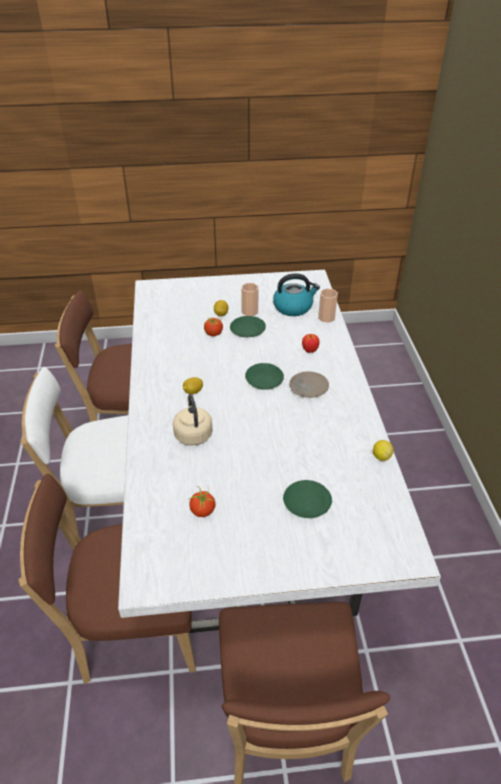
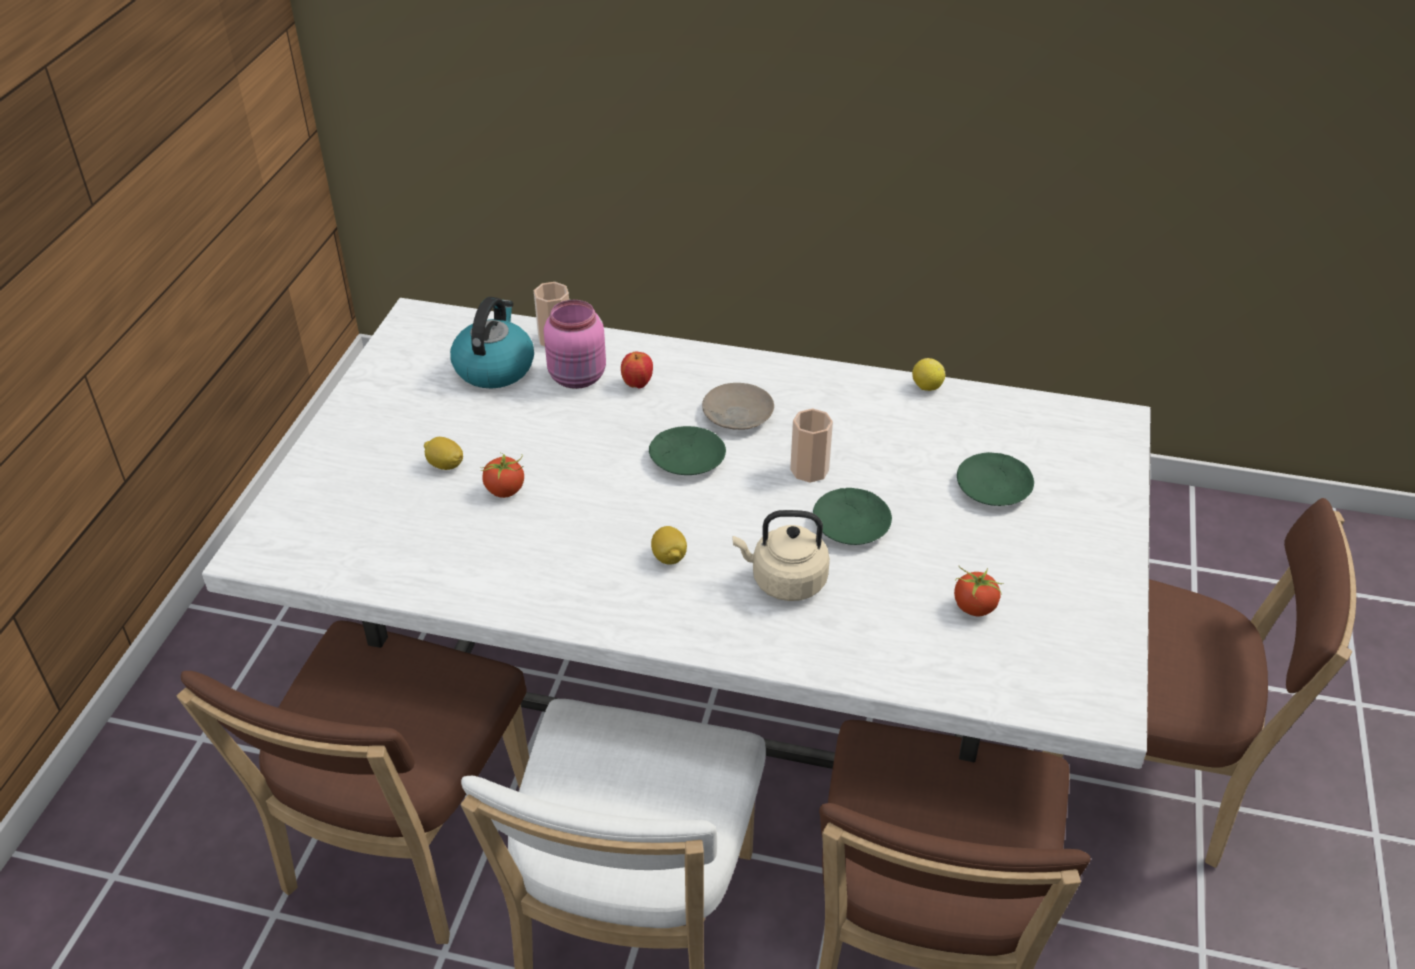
camera: 70 degrees left, 0 degrees up
green plate [230,316,266,337] -> green plate moved to [813,488,892,545]
cup [241,283,259,316] -> cup moved to [790,409,833,483]
none -> pink jar [544,300,606,389]

